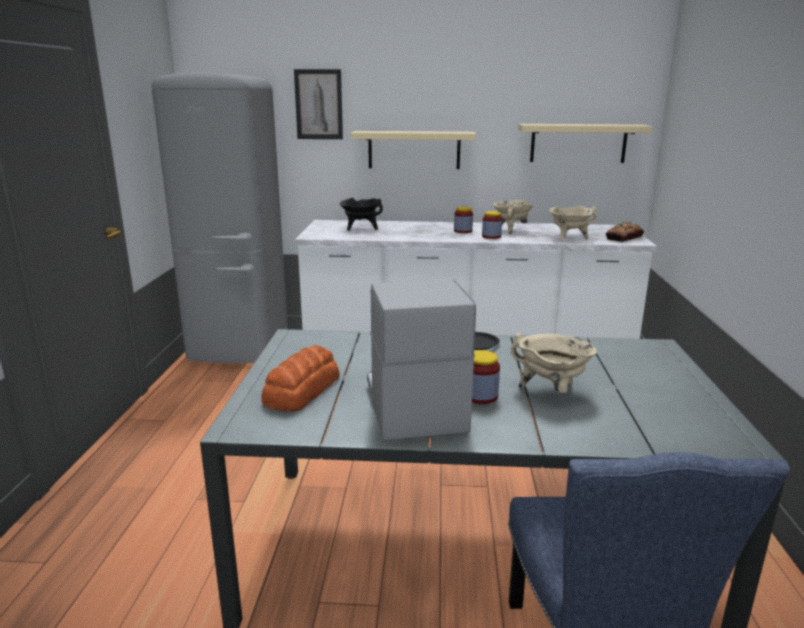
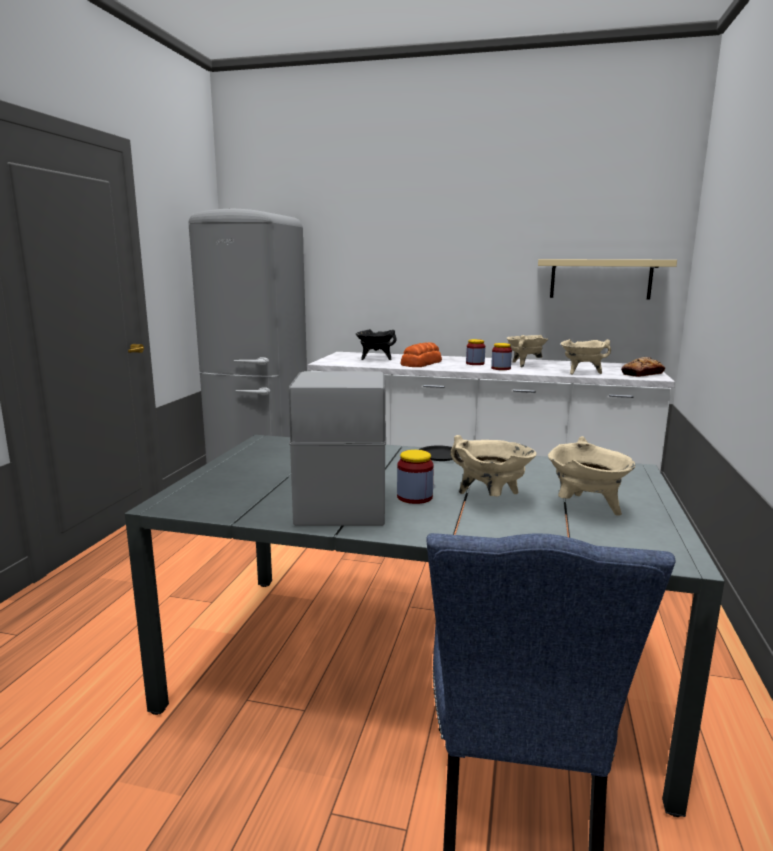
camera: 10 degrees right, 5 degrees down
bread [261,345,340,412] -> bread moved to [401,342,442,367]
picture [294,69,343,139] -> none
beige shelf [351,131,476,169] -> none
none -> beige cooking pot [548,436,635,516]

